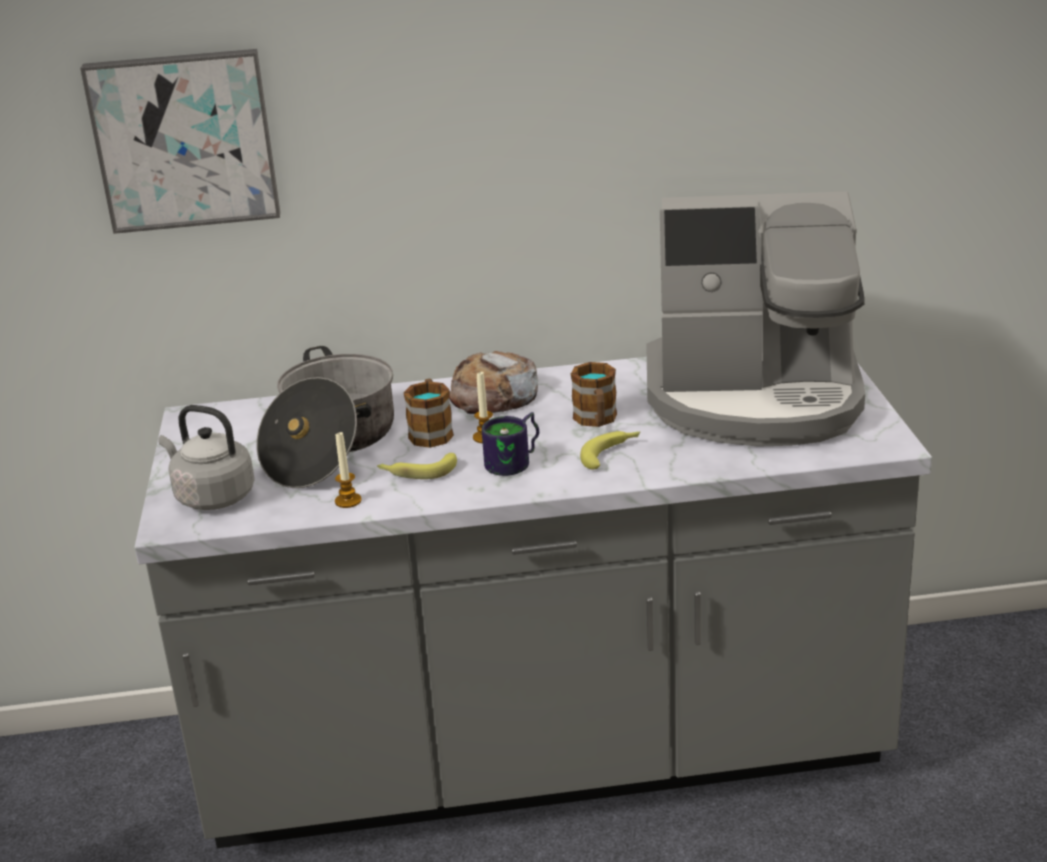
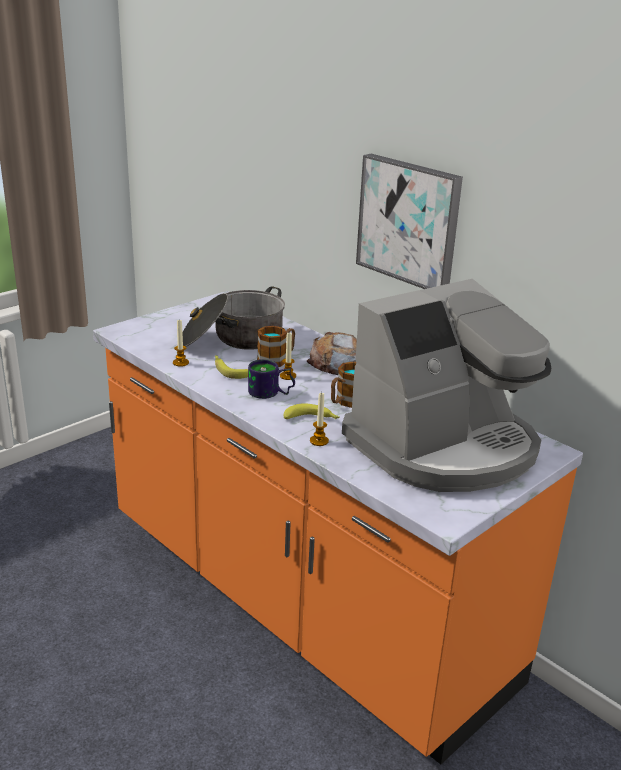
camera: 50 degrees right, 0 degrees up
picture [80,49,280,234] -> picture moved to [356,154,463,289]
grey counter [134,357,932,848] -> orange counter [93,291,583,764]
grey kettle [158,405,255,510] -> none
coffee machine [646,192,865,447] -> coffee machine turned 90 degrees counterclockwise [342,279,551,492]
none -> candle [310,392,329,446]

